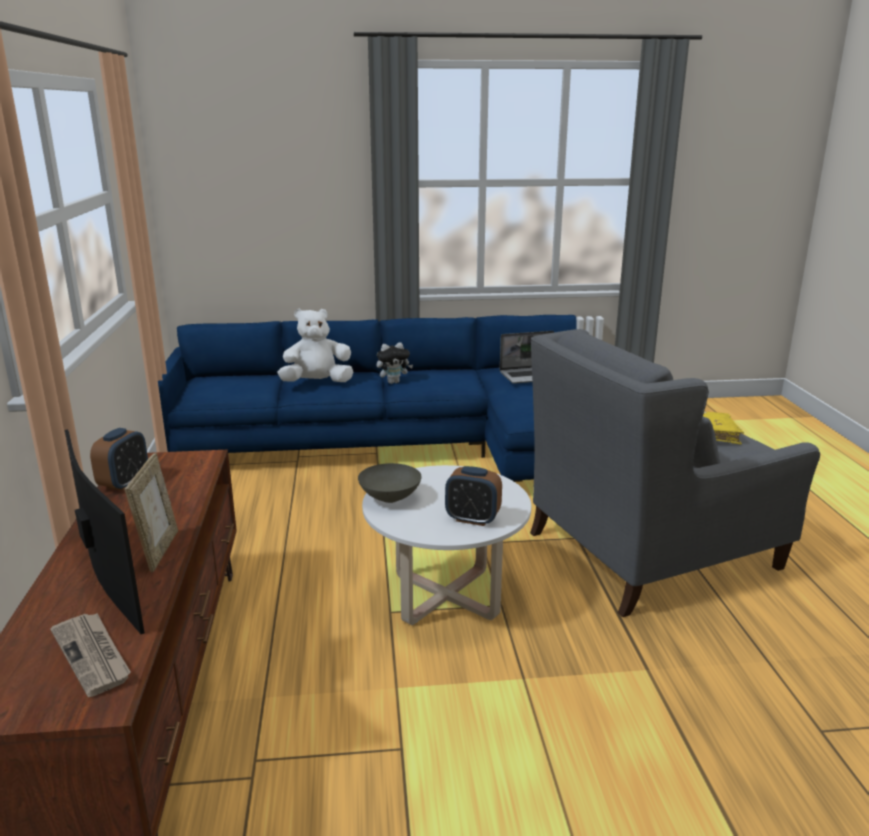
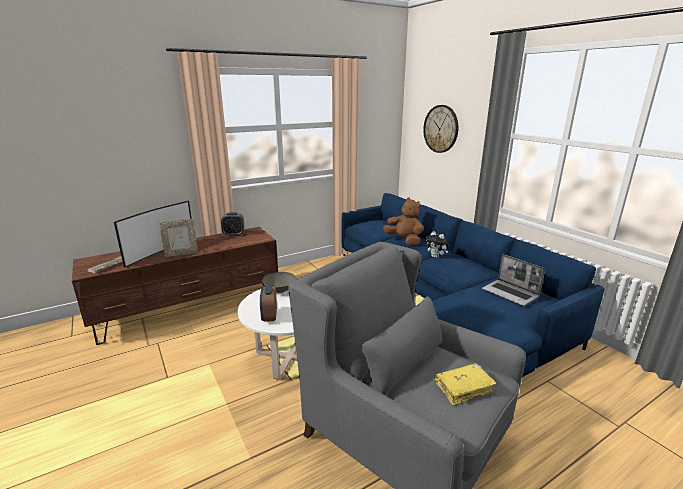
camera: 65 degrees right, 0 degrees up
white plush toy [277,308,353,382] -> brown plush toy [383,198,424,245]
none -> wall clock [423,105,458,153]

